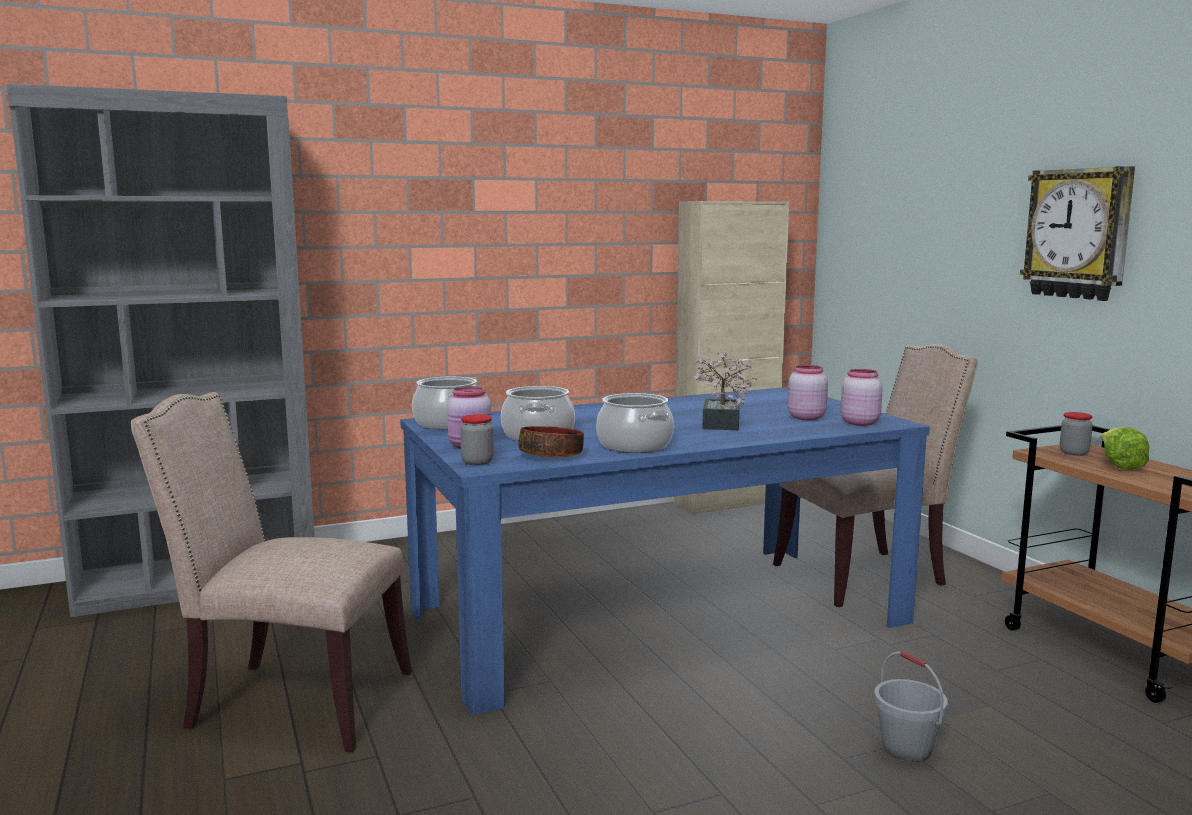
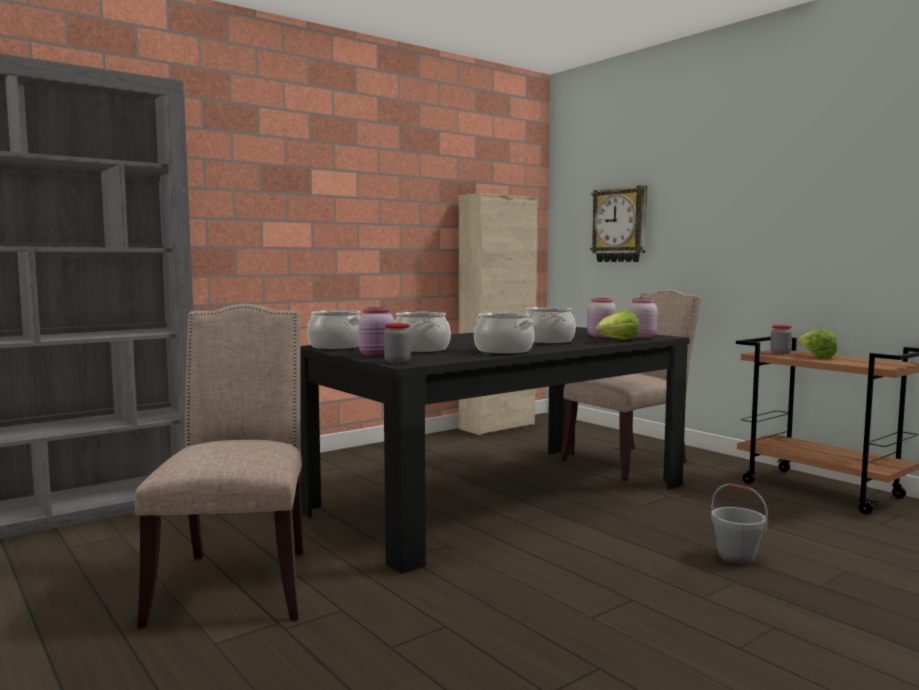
camera: 15 degrees left, 5 degrees down
beige chair [131,392,412,752] -> beige chair turned 90 degrees clockwise [135,304,303,629]
blue dining table [400,387,930,715] -> black dining table [300,327,690,574]
bowl [518,426,584,458] -> none
potted plant [692,352,758,430] -> cooking pot [526,307,576,344]
wall clock [1020,166,1135,301] -> wall clock moved to [590,185,647,262]
none -> lettuce [596,310,640,340]

